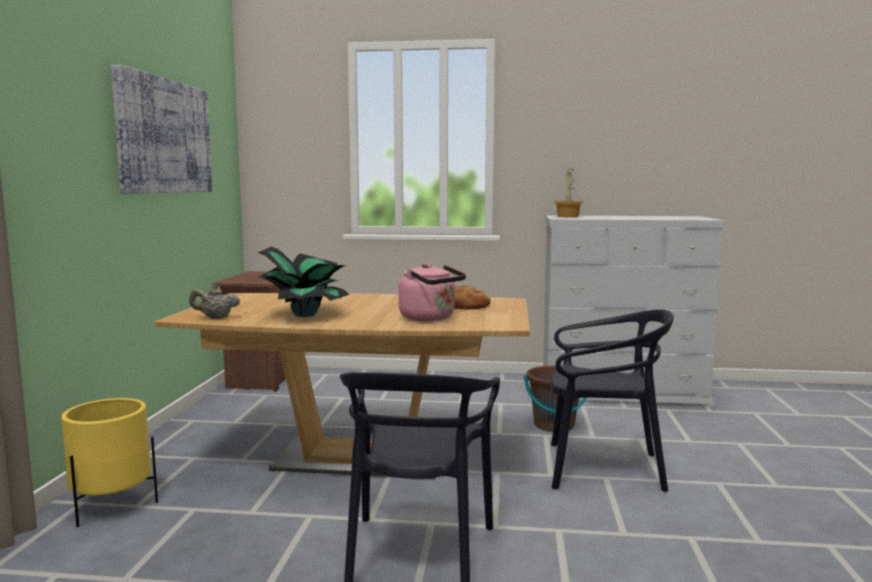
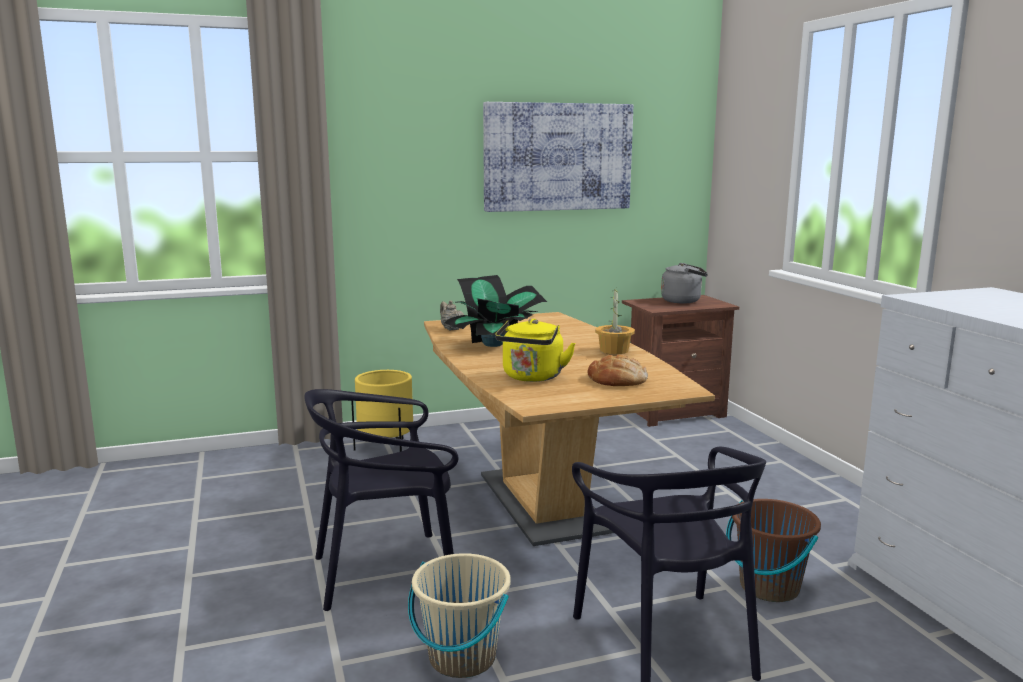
camera: 65 degrees right, 5 degrees up
pink kettle [399,264,466,321] -> yellow kettle [495,319,576,382]
potted plant [554,169,583,217] -> potted plant moved to [595,288,635,354]
none -> beige bucket [408,553,511,678]
none -> grey kettle [661,263,708,303]

